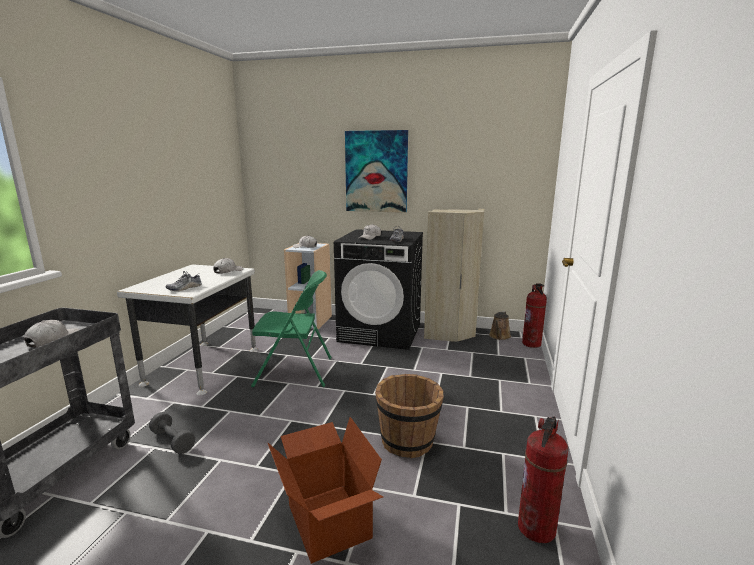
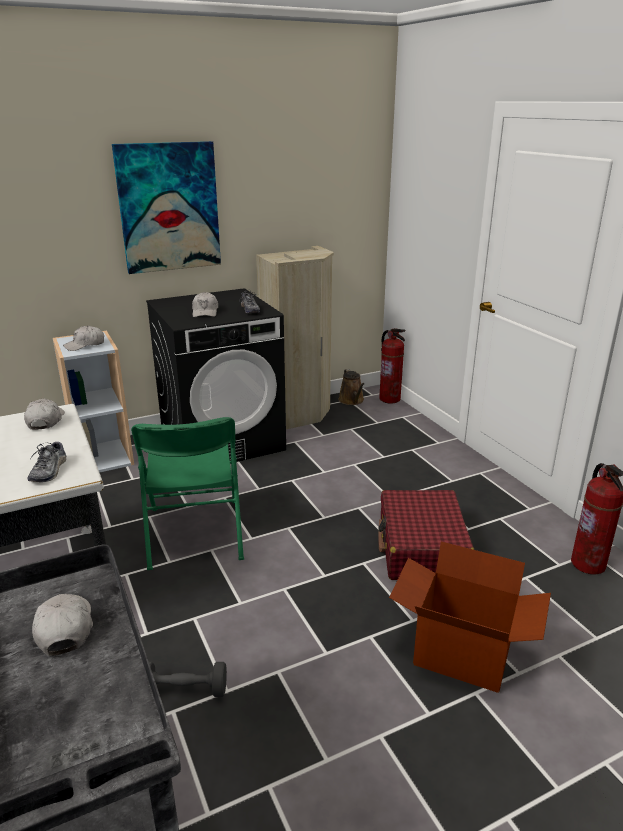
camera: 40 degrees left, 10 degrees up
green chair [251,270,332,387] -> green chair turned 120 degrees clockwise [131,417,244,570]
brown bucket [375,374,443,458] -> red suitcase [378,490,474,580]

